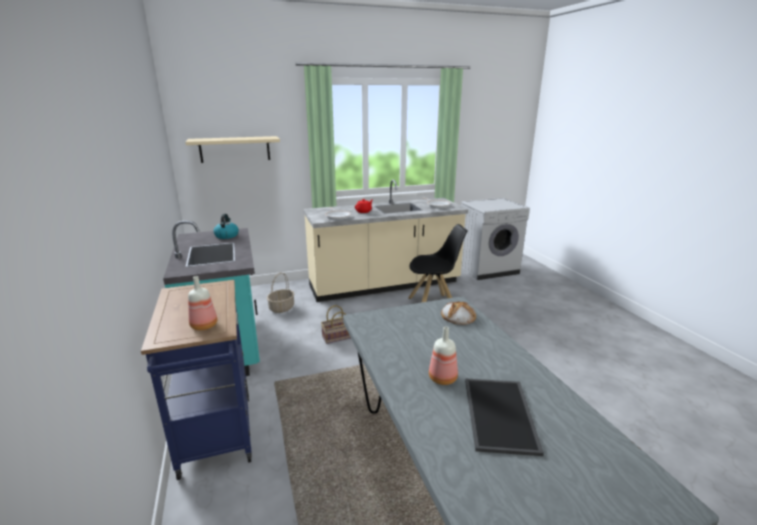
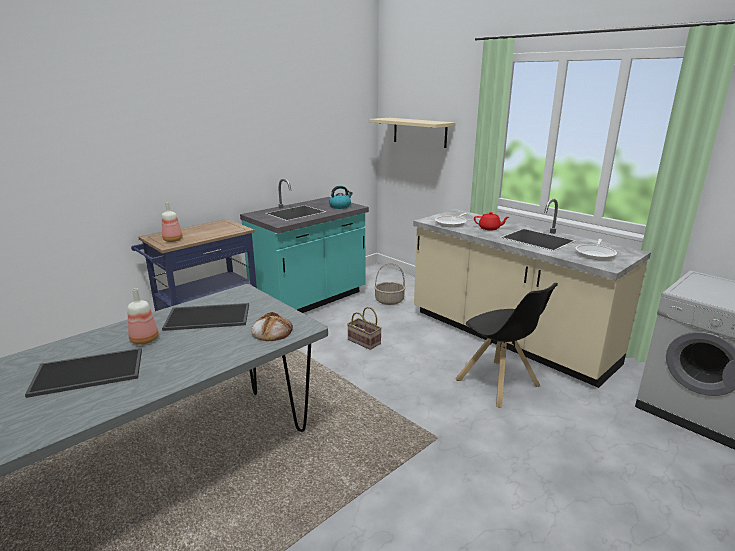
camera: 65 degrees right, 0 degrees up
none -> tray [162,303,249,331]

